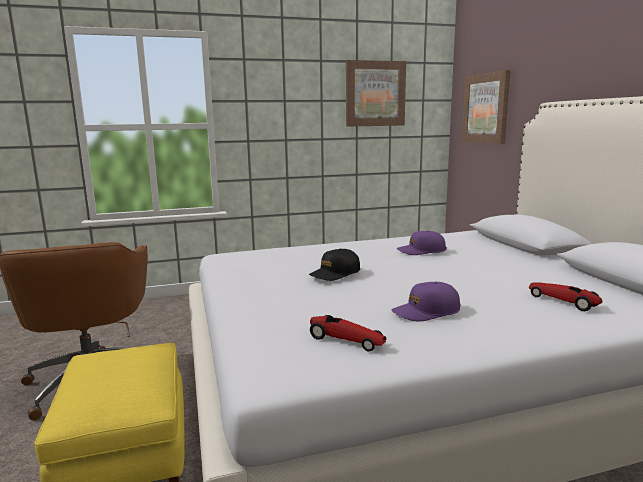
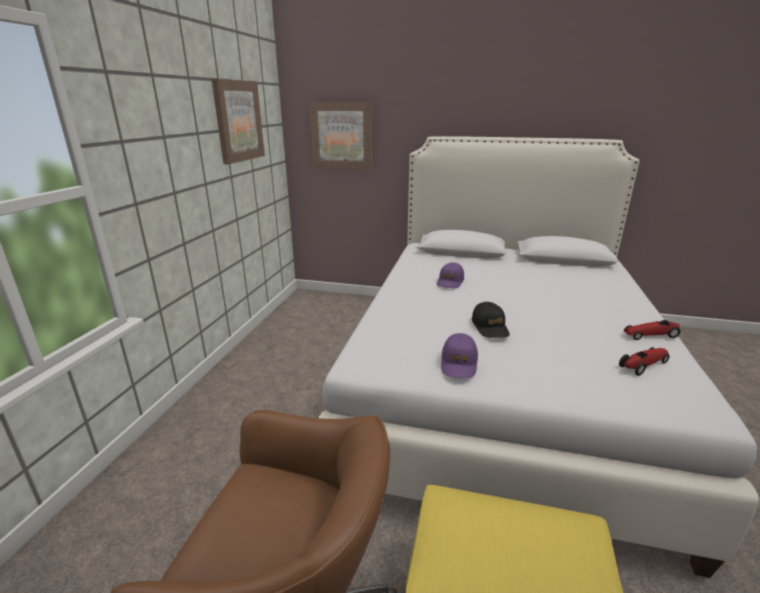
camera: 60 degrees left, 10 degrees up
purple cap [392,282,461,321] -> purple cap moved to [441,333,478,378]
toy car [529,282,602,311] -> toy car moved to [624,320,680,340]

